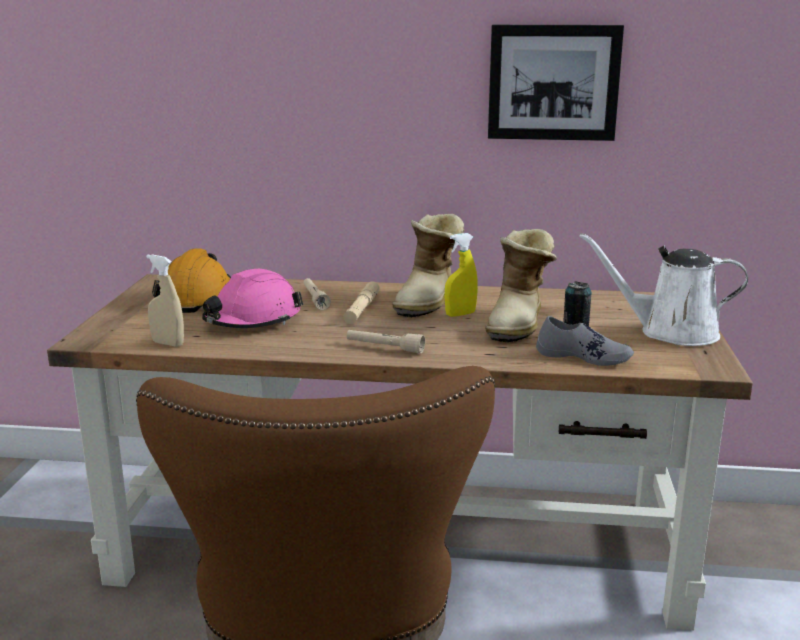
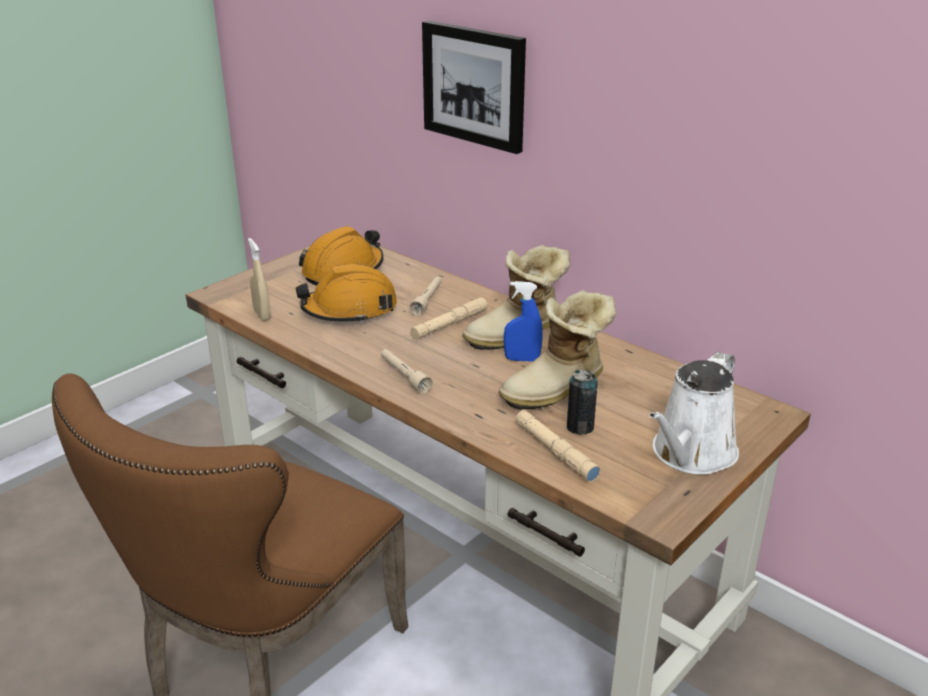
camera: 35 degrees right, 10 degrees up
pink hard hat [202,269,303,328] -> orange hard hat [295,264,397,324]
yellow spray bottle [444,233,478,317] -> blue spray bottle [504,281,543,362]
picture [488,25,624,141] -> picture moved to [422,21,526,154]
grey shoe [536,316,634,366] -> beige flashlight [516,410,601,482]
white watering can [579,233,748,346] -> white watering can turned 105 degrees counterclockwise [649,352,739,475]

